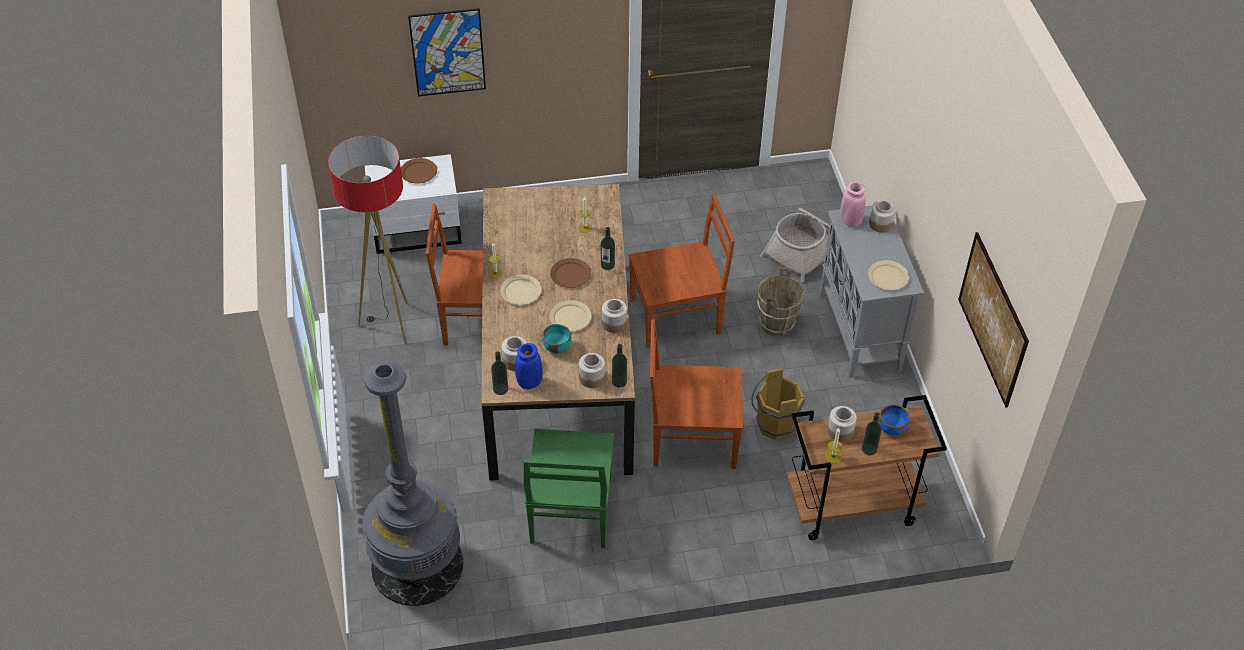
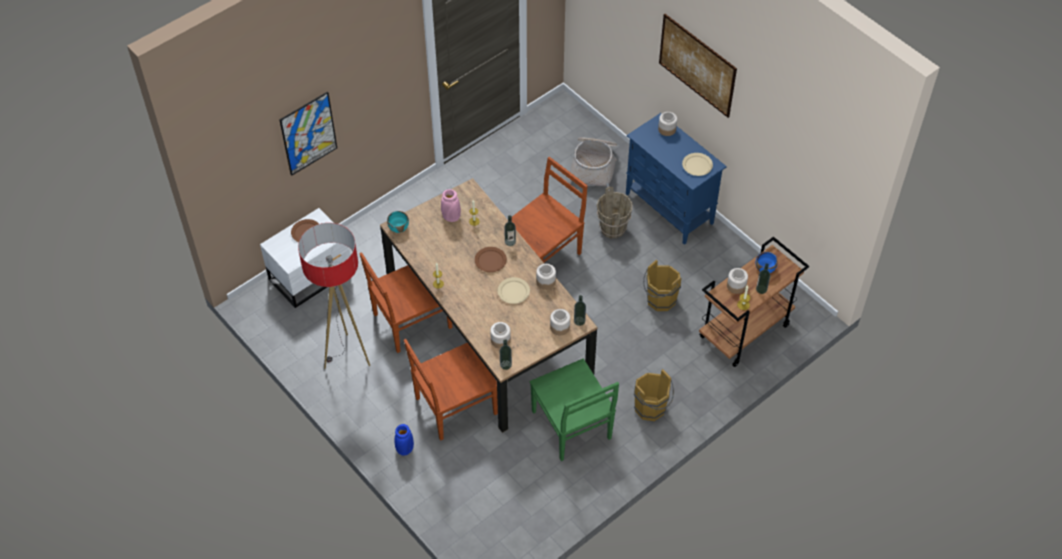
camera: 30 degrees left, 5 degrees up
grey floor lamp [362,361,464,606] -> none
beige plate [500,275,542,305] -> none
blue vase [515,343,543,389] -> blue vase moved to [395,424,414,456]
turquoise bowl [542,324,572,354] -> turquoise bowl moved to [387,211,409,233]
brown chair [650,319,743,469] -> brown chair moved to [404,339,498,441]
grey cabinet [819,206,924,378] -> blue cabinet [626,113,727,245]
pink vase [840,182,866,227] -> pink vase moved to [441,189,461,222]
picture [958,232,1029,408] -> picture moved to [659,14,737,118]
none -> brown bucket [634,369,674,421]

